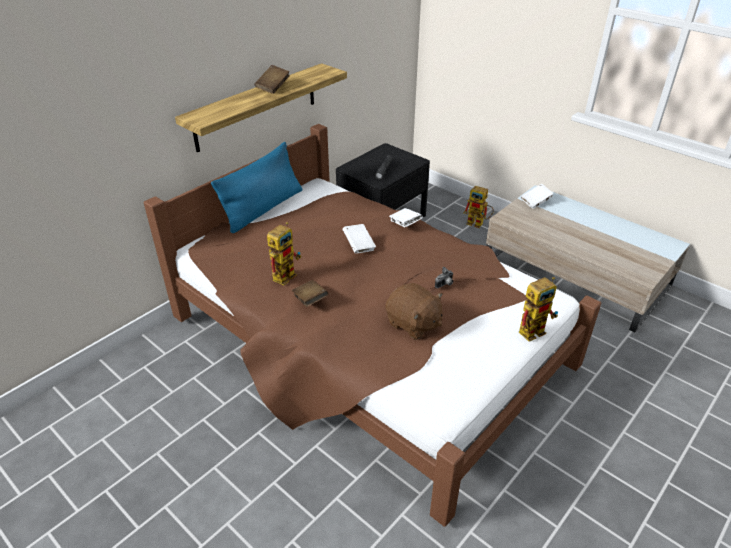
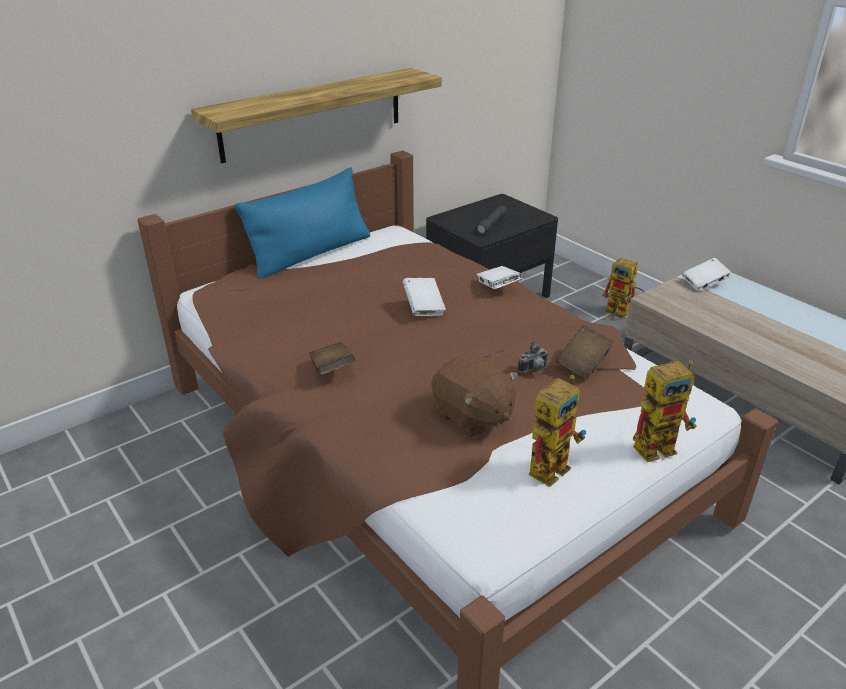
camera: 10 degrees right, 5 degrees down
brown book [255,65,290,94] -> brown book moved to [556,326,614,378]
toy robot [267,222,301,285] -> toy robot moved to [529,375,586,487]

